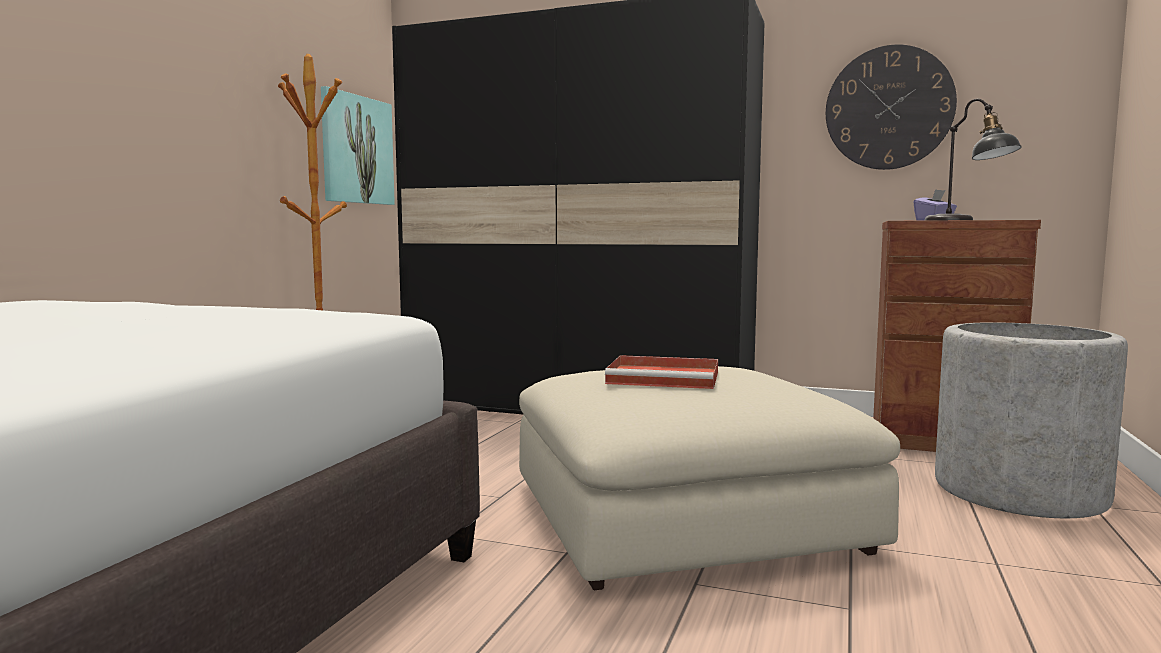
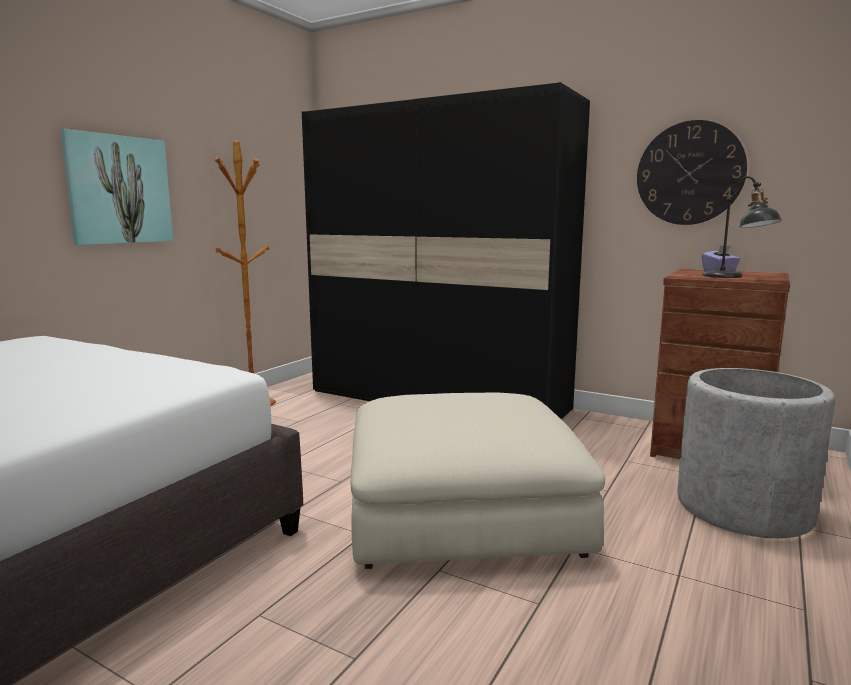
camera: 10 degrees right, 5 degrees up
picture [321,86,395,205] -> picture moved to [60,129,173,245]
red tray [605,355,718,389] -> none

